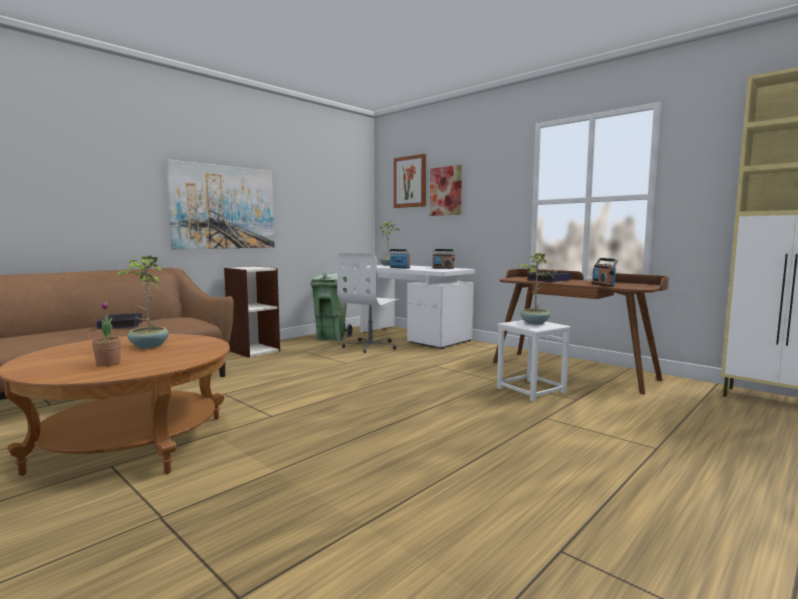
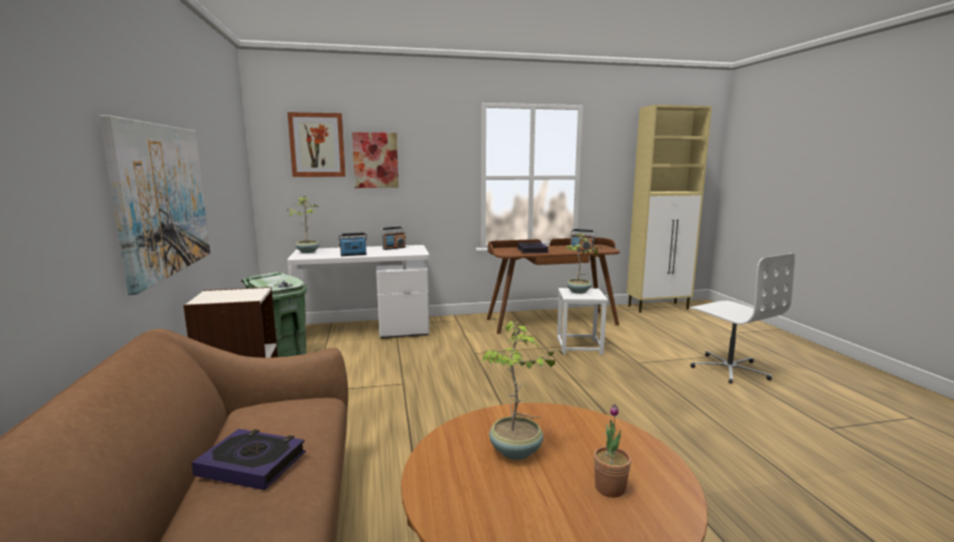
camera: 55 degrees left, 5 degrees up
white office chair [337,253,400,353] -> white office chair moved to [690,253,795,384]

